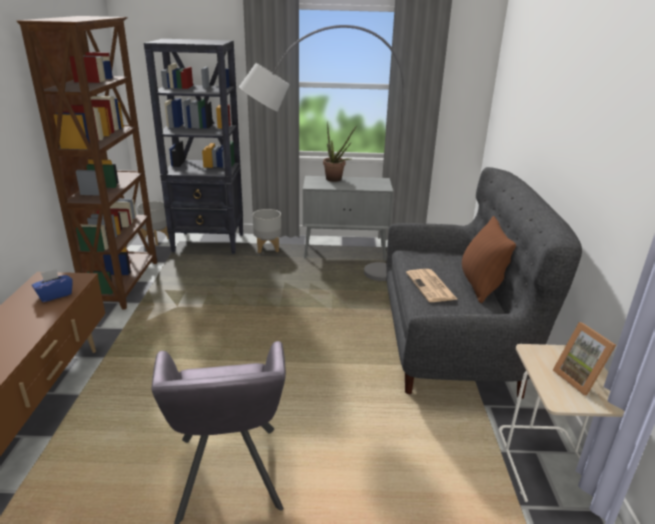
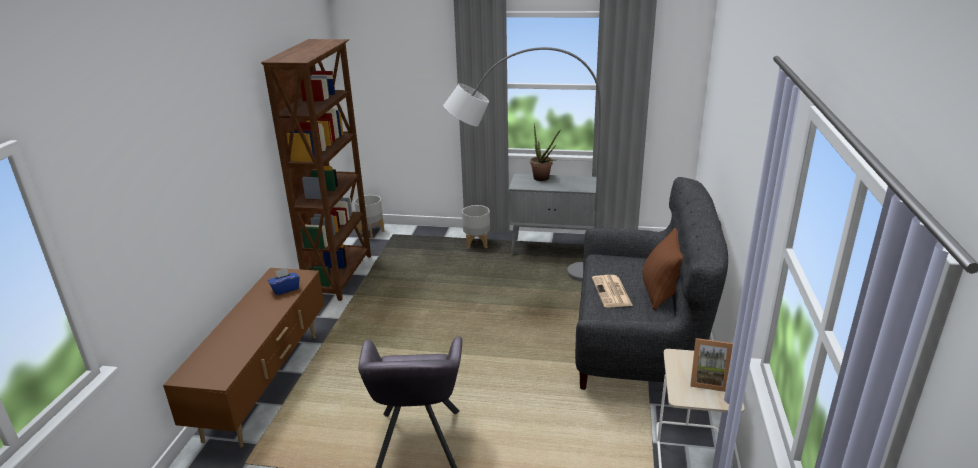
camera: 10 degrees right, 0 degrees up
black bookcase [144,39,243,254] -> none
picture frame [553,322,616,396] -> picture frame turned 60 degrees counterclockwise [690,338,733,392]

